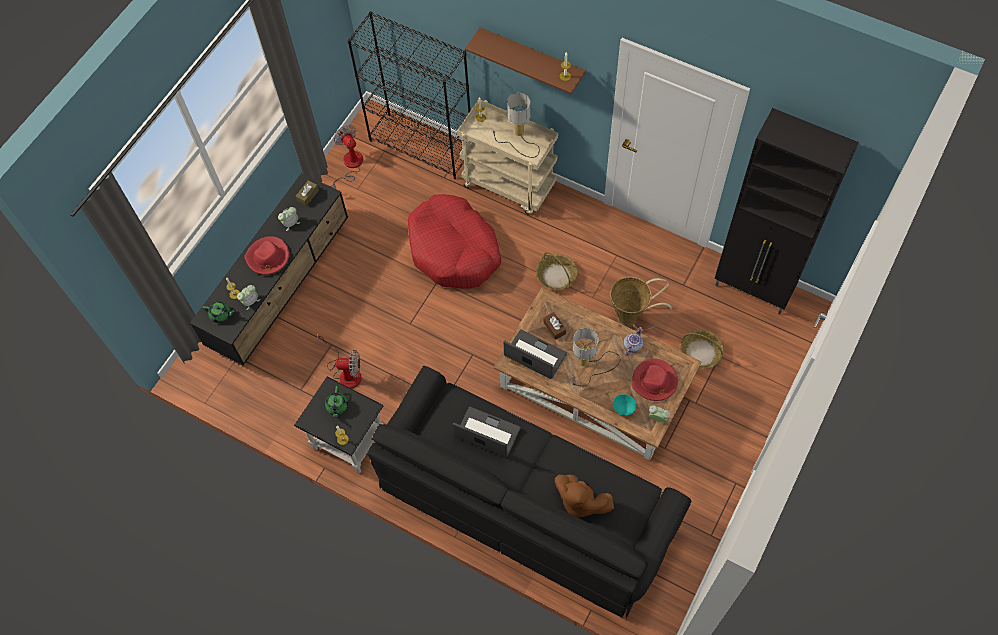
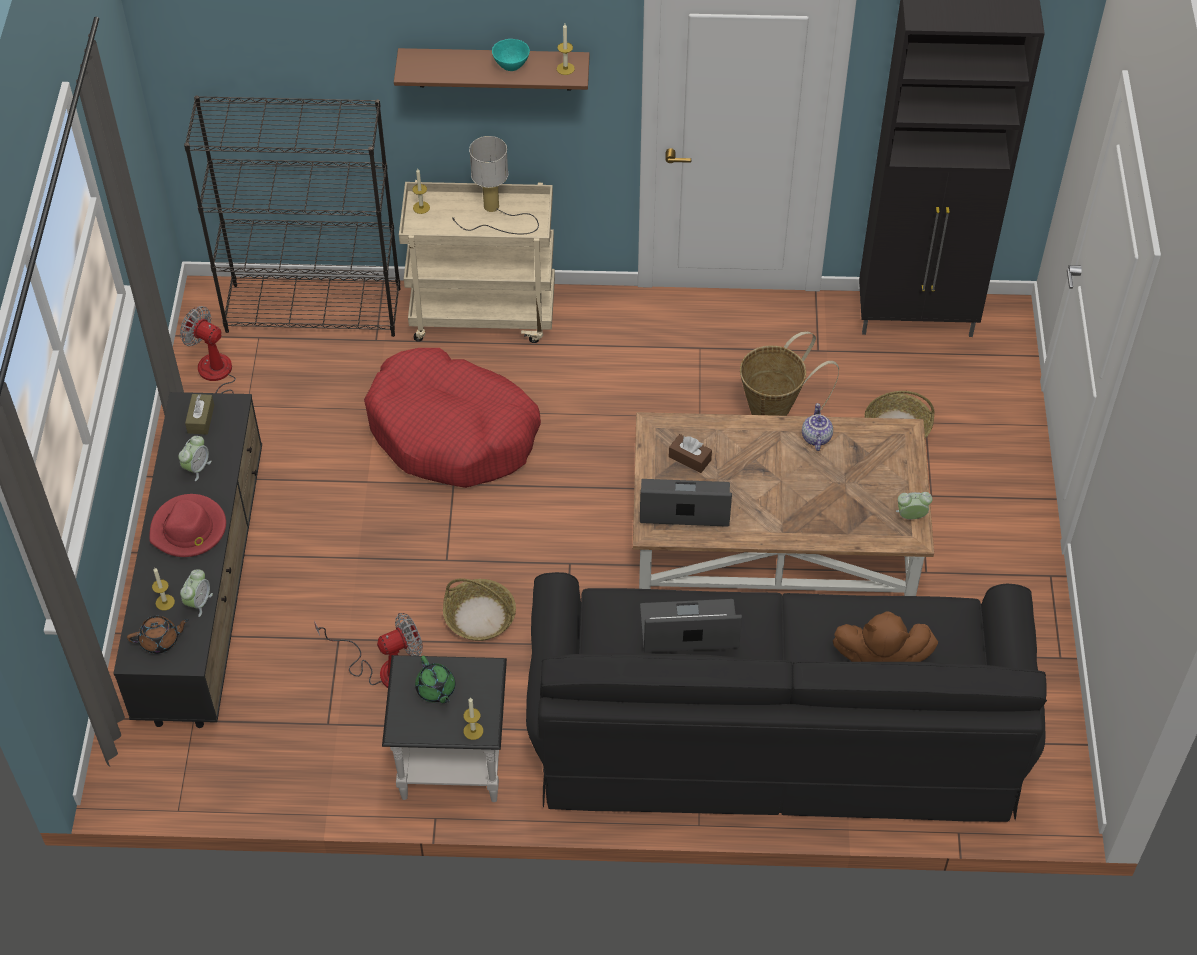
camera: 30 degrees left, 10 degrees down
green teapot [202,301,236,323] -> brown teapot [127,616,189,654]
basket [536,252,577,290] -> basket moved to [443,578,516,641]
table lamp [572,328,621,386] -> none
turquoise bowl [613,394,636,416] -> turquoise bowl moved to [492,39,530,71]
red hat [632,358,678,401] -> none

